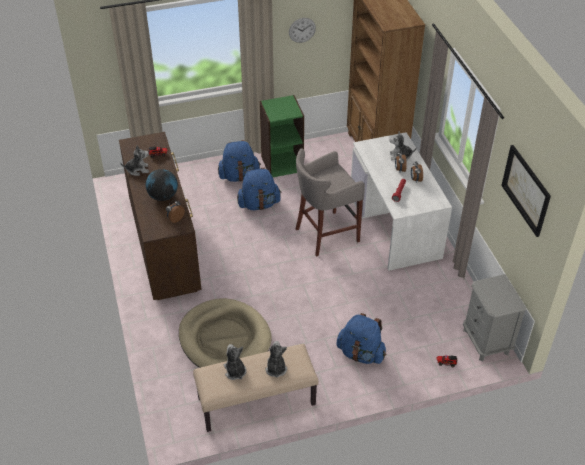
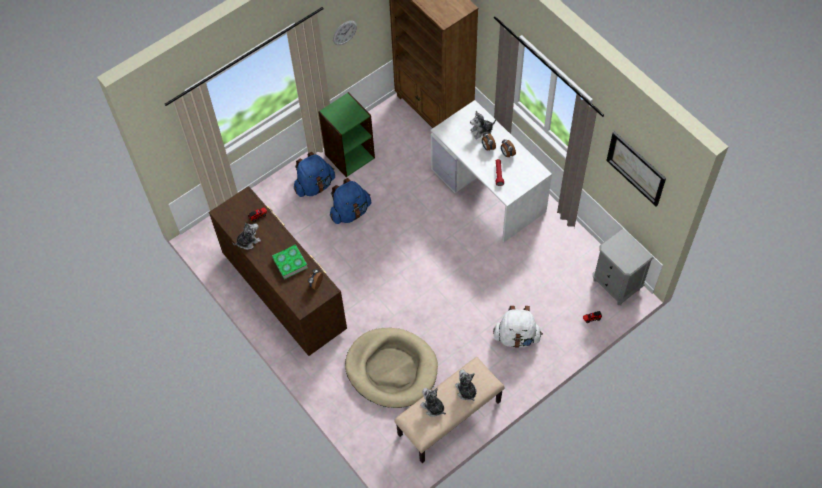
camera: 20 degrees left, 15 degrees up
globe [146,169,178,201] -> book [272,244,308,279]
grey stool [296,148,365,256] -> none
blue backpack [336,313,386,364] -> white backpack [493,306,543,348]

